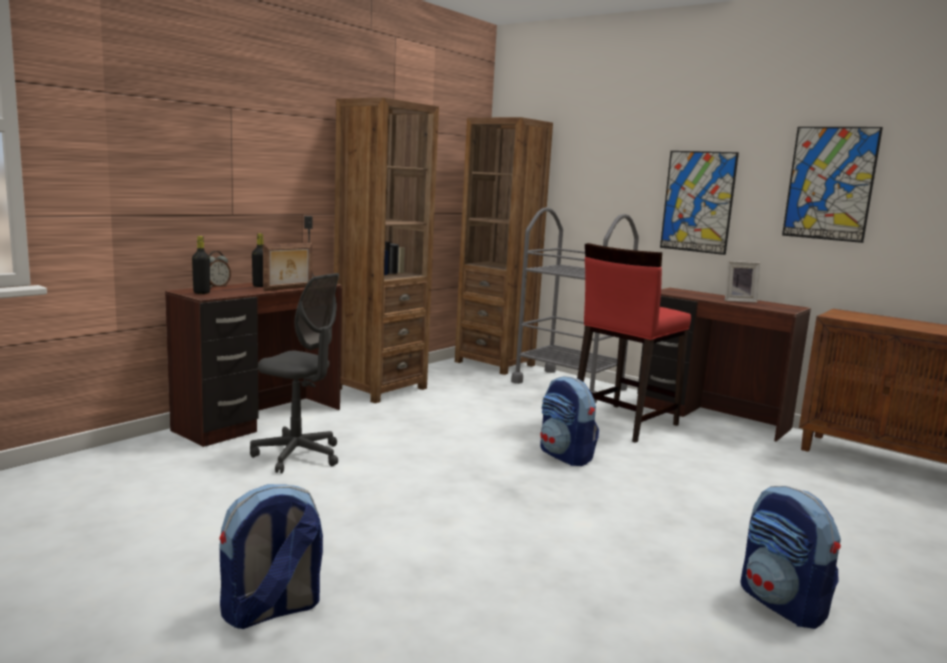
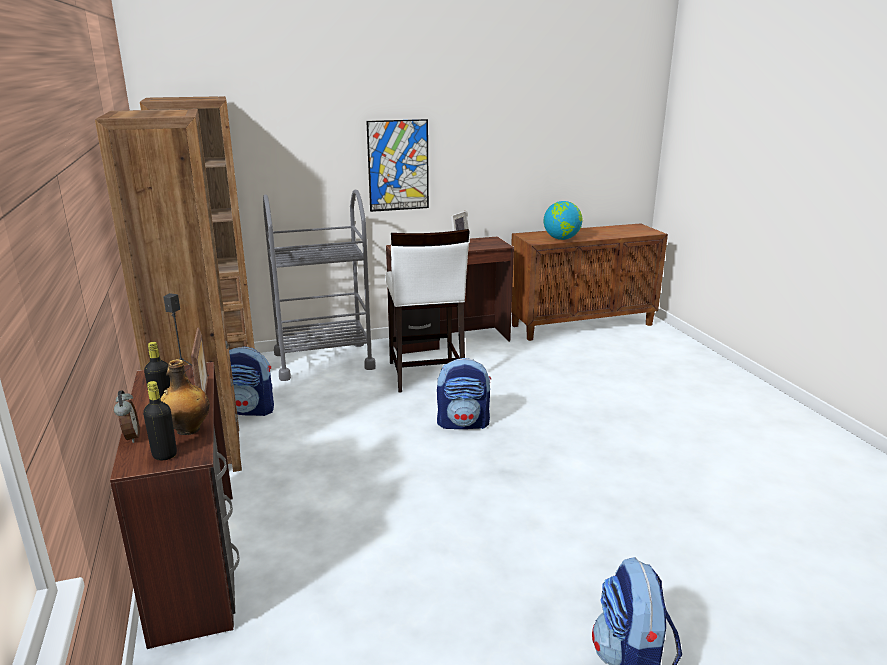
camera: 55 degrees left, 10 degrees up
grey office chair [250,273,339,473] -> none
red stool [577,243,691,443] -> white stool [385,229,470,393]
backpack [740,486,841,629] -> backpack moved to [229,346,274,416]
picture [782,127,883,243] -> none
none -> bottle [161,359,210,435]
none -> globe [544,201,582,240]

